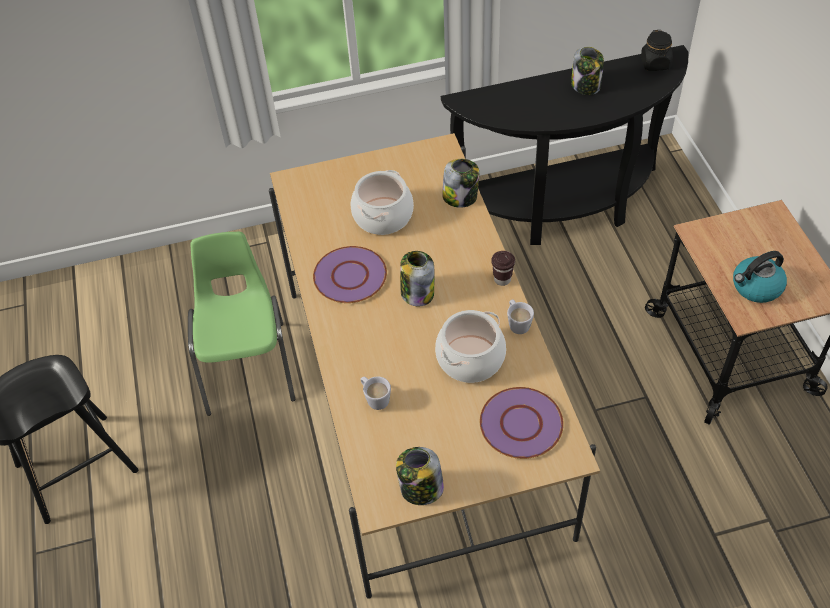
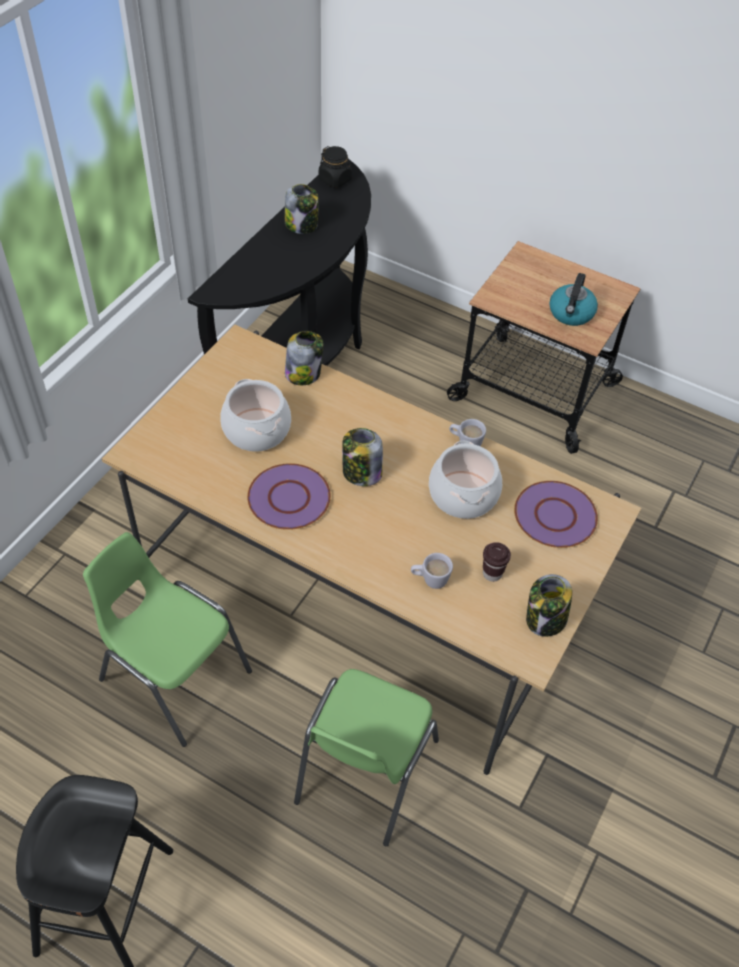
camera: 50 degrees left, 0 degrees up
brown cup [491,251,515,286] -> brown cup moved to [483,542,511,582]
none -> green chair [294,669,439,846]

